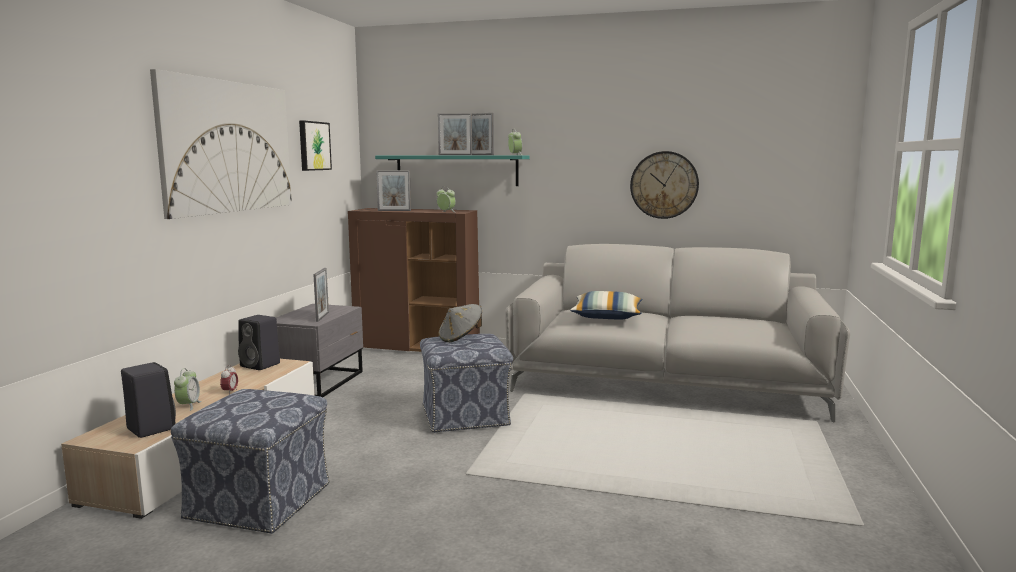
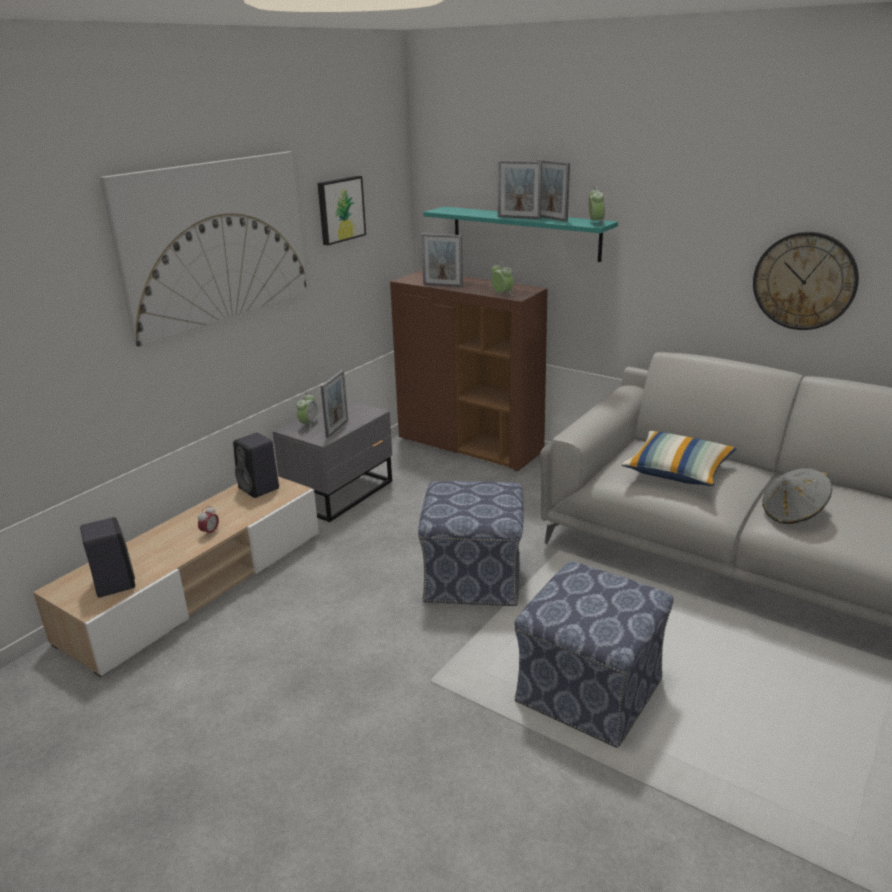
camera: 20 degrees right, 15 degrees up
ottoman [171,389,329,534] -> ottoman moved to [514,561,674,748]
alarm clock [174,368,201,411] -> alarm clock moved to [296,393,319,430]
grey hat [439,304,482,342] -> grey hat moved to [762,468,832,524]

